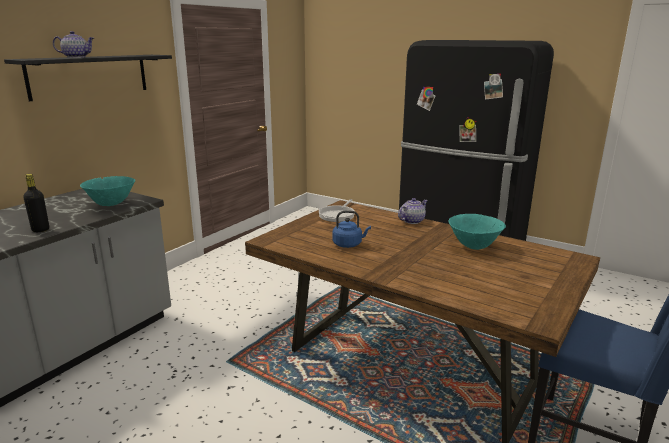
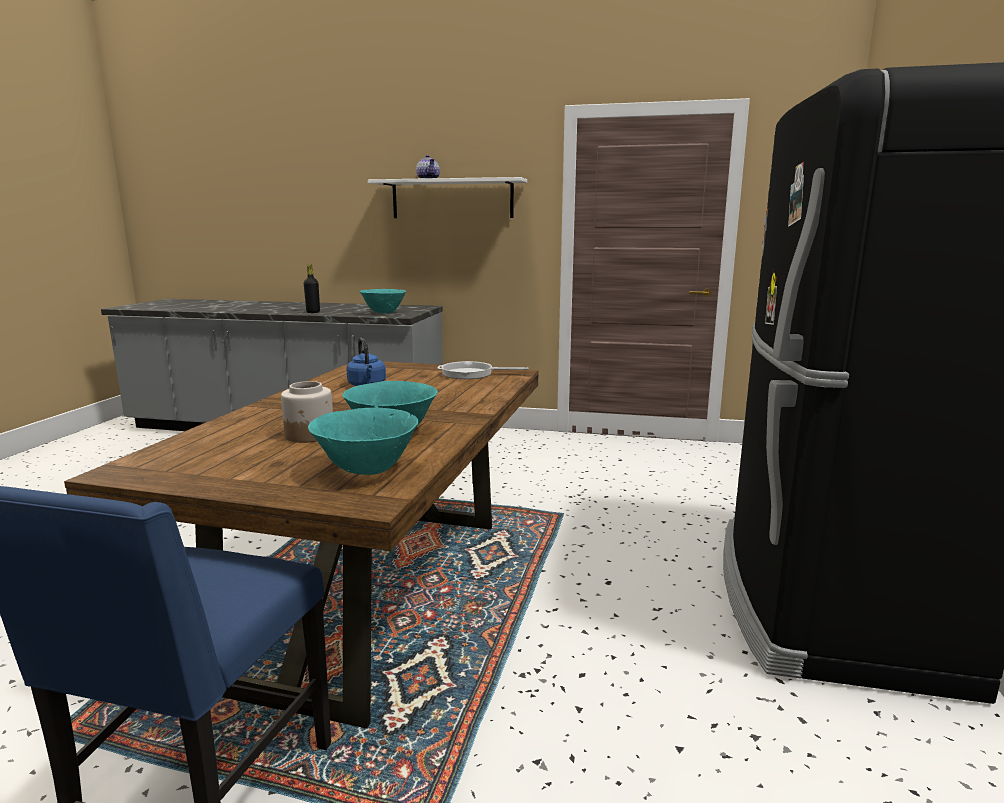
camera: 70 degrees right, 5 degrees down
black shelf [4,55,172,101] -> white shelf [368,177,527,218]
teapot [398,198,428,224] -> none
none -> jar [281,381,333,443]
none -> turquoise bowl [308,408,419,475]

